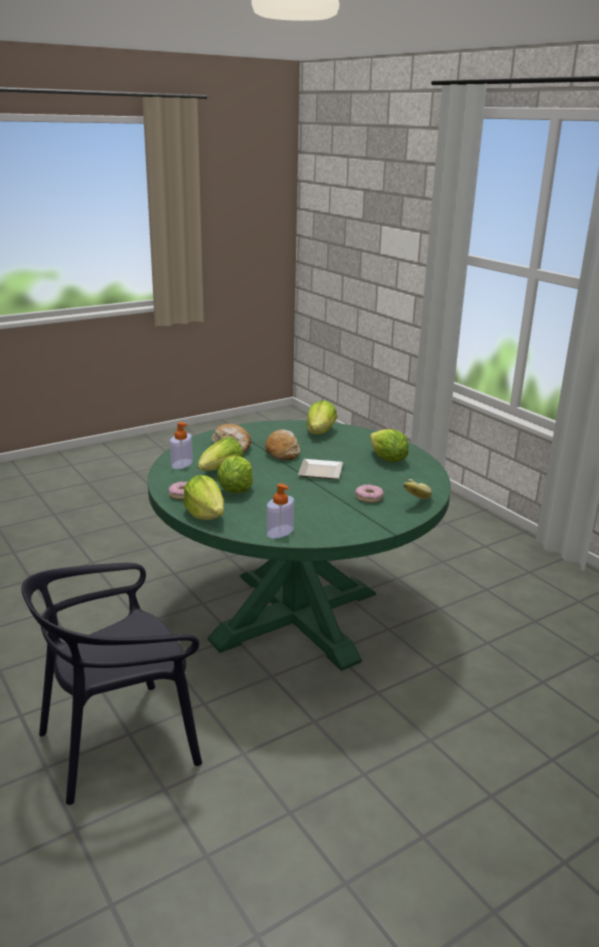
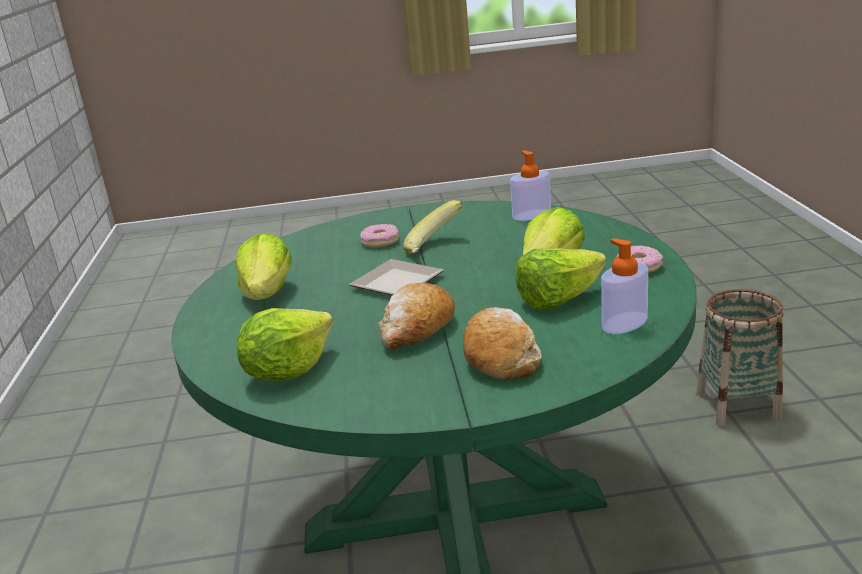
camera: 150 degrees left, 0 degrees up
black chair [21,563,202,805] -> basket [696,289,784,427]
lettuce [183,475,224,520] -> none
banana [403,479,432,499] -> banana moved to [403,200,463,253]

